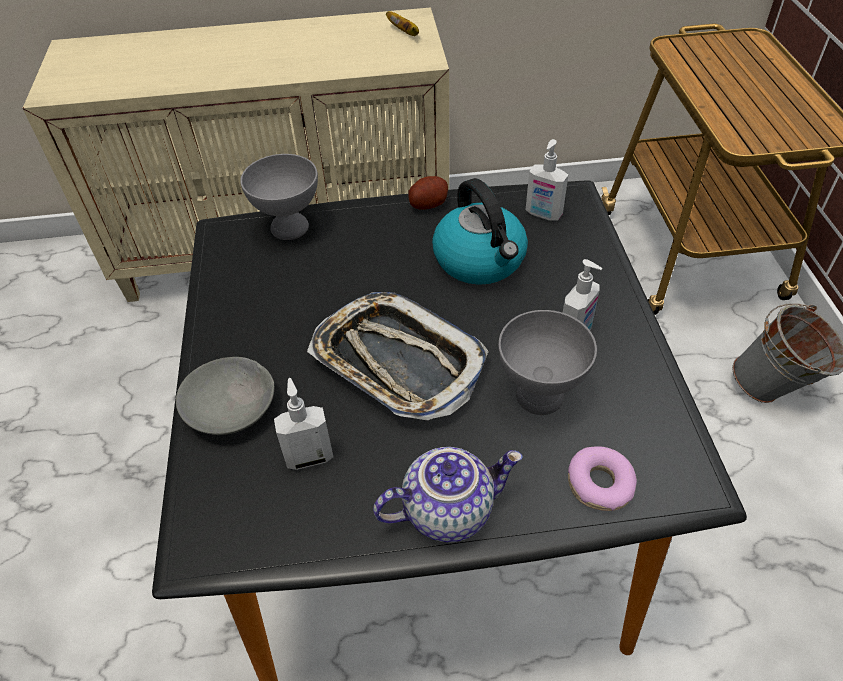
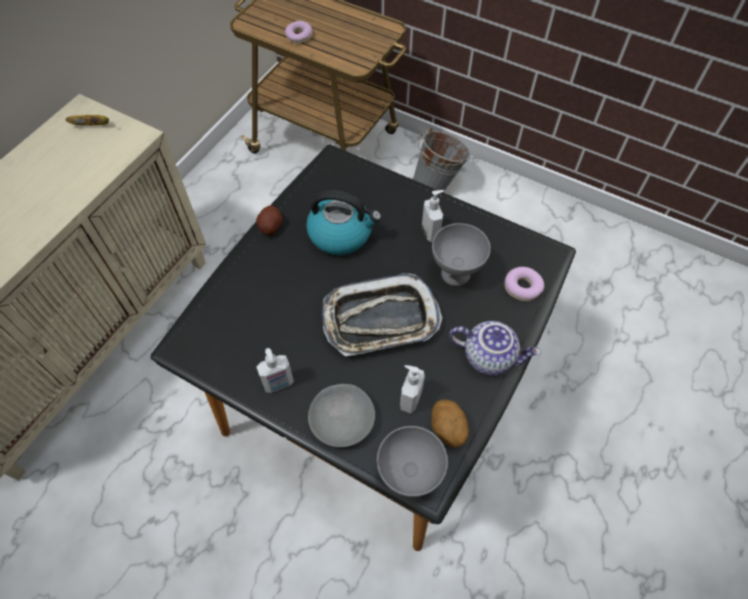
camera: 55 degrees left, 10 degrees up
grey bowl [240,154,318,240] -> grey bowl moved to [377,426,448,497]
teapot [373,447,523,542] -> teapot turned 90 degrees clockwise [449,321,541,376]
soap dispenser [526,139,568,221] -> soap dispenser moved to [256,348,294,393]
none -> donut [285,21,313,44]
none -> potato [431,399,469,448]

